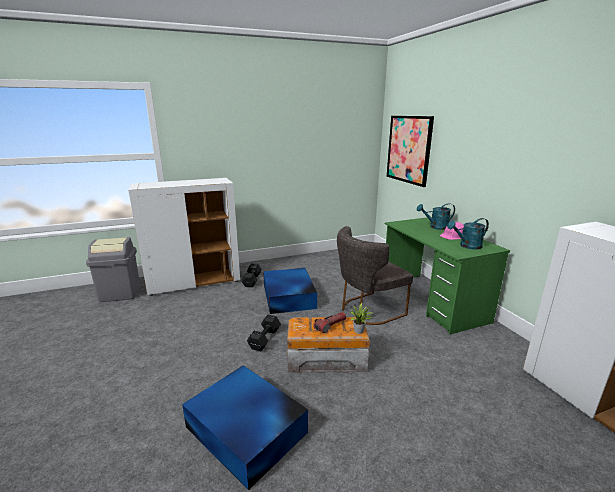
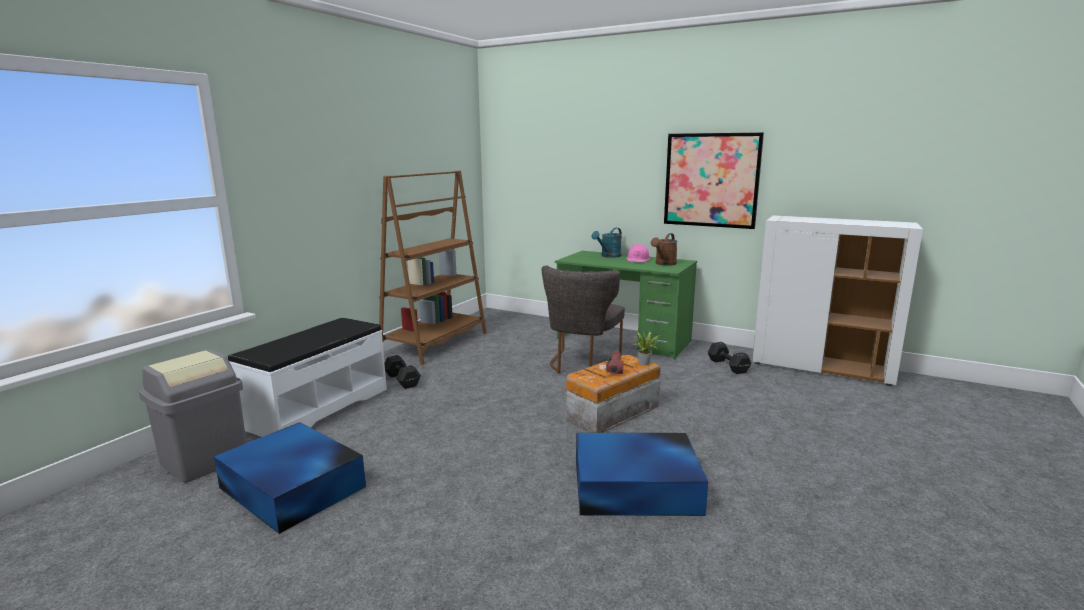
camera: 40 degrees left, 5 degrees down
white cabinet [128,178,240,296] -> white bench [228,318,387,437]
black dumbbell [247,315,281,351] -> black dumbbell moved to [707,342,751,374]
blue storage box [263,268,317,314] -> blue storage box moved to [214,422,366,534]
picture [387,116,434,187] -> picture moved to [664,132,764,229]
turquoise watering can [447,218,489,249] -> brown watering can [651,233,677,266]
none -> brown bookcase [379,171,487,365]

